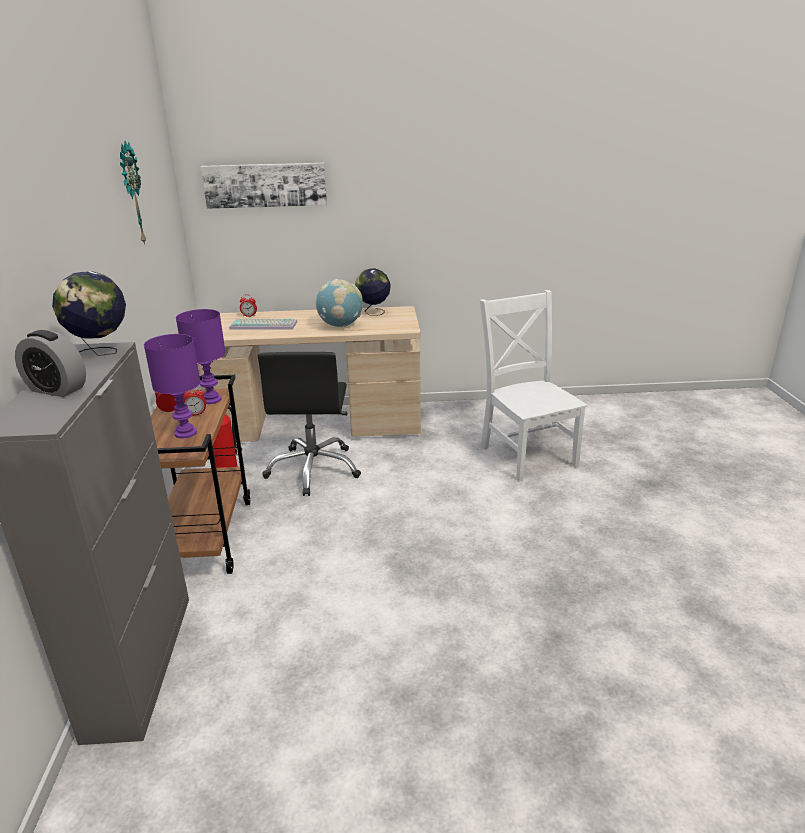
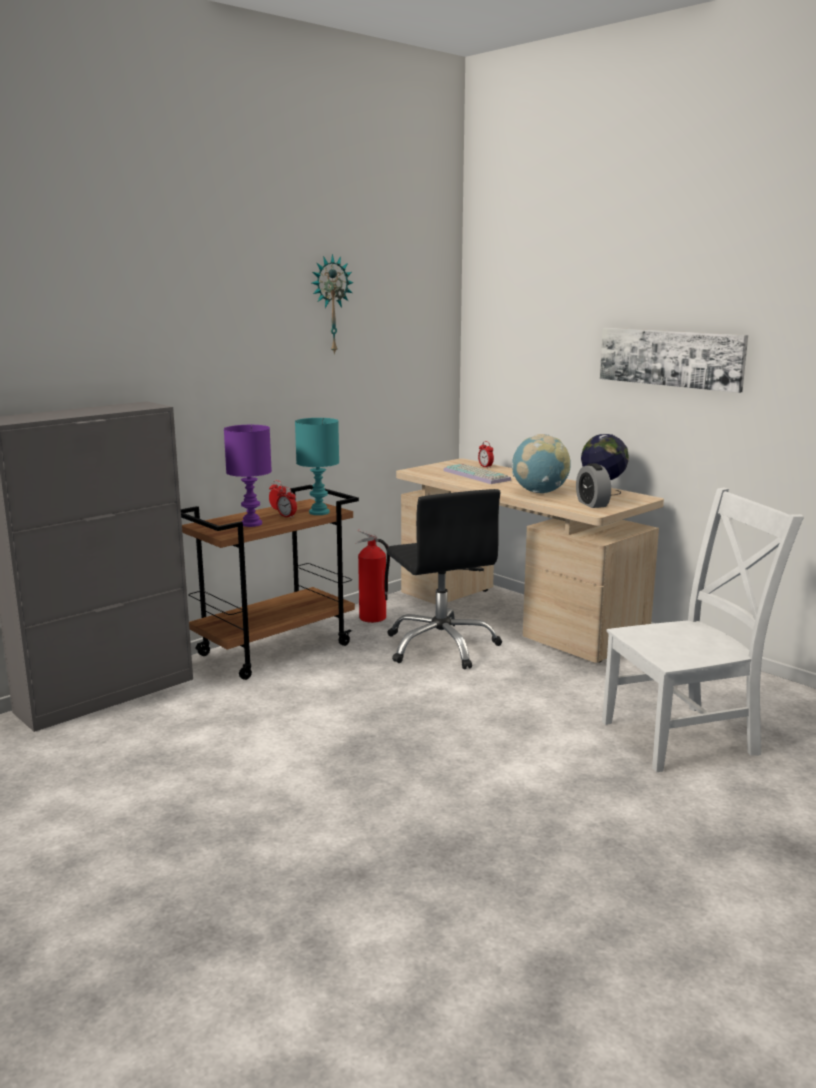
camera: 50 degrees right, 10 degrees down
alarm clock [15,330,86,397] -> alarm clock moved to [576,463,611,508]
globe [52,271,126,356] -> none
purple table lamp [176,309,226,404] -> turquoise table lamp [295,418,339,515]
picture [201,163,327,209] -> picture moved to [600,328,748,393]
black office chair [258,352,361,496] -> black office chair turned 75 degrees counterclockwise [387,489,502,669]
white chair [480,290,588,482] -> white chair turned 45 degrees clockwise [602,487,804,772]

